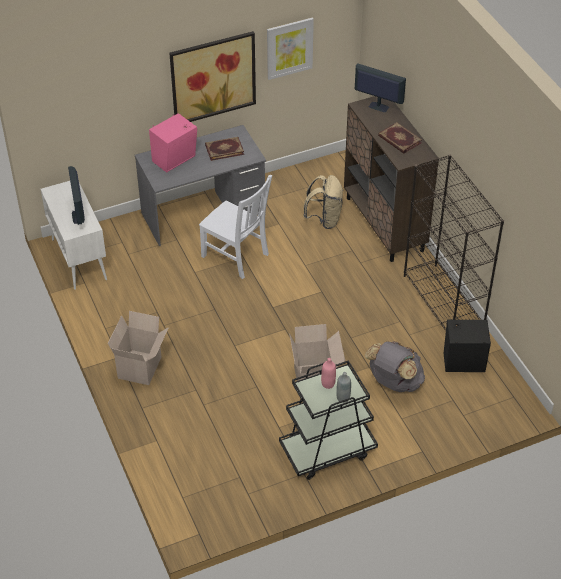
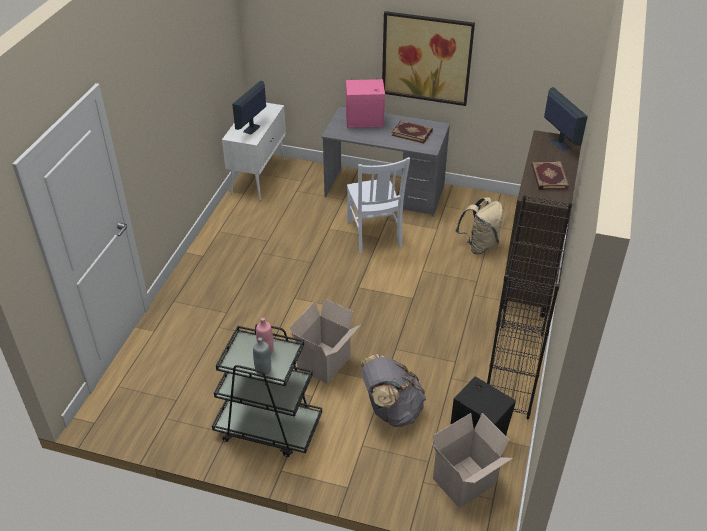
camera: 40 degrees right, 5 degrees down
cardboard box [108,311,169,385] -> cardboard box moved to [432,413,513,509]
picture [267,18,314,80] -> none

